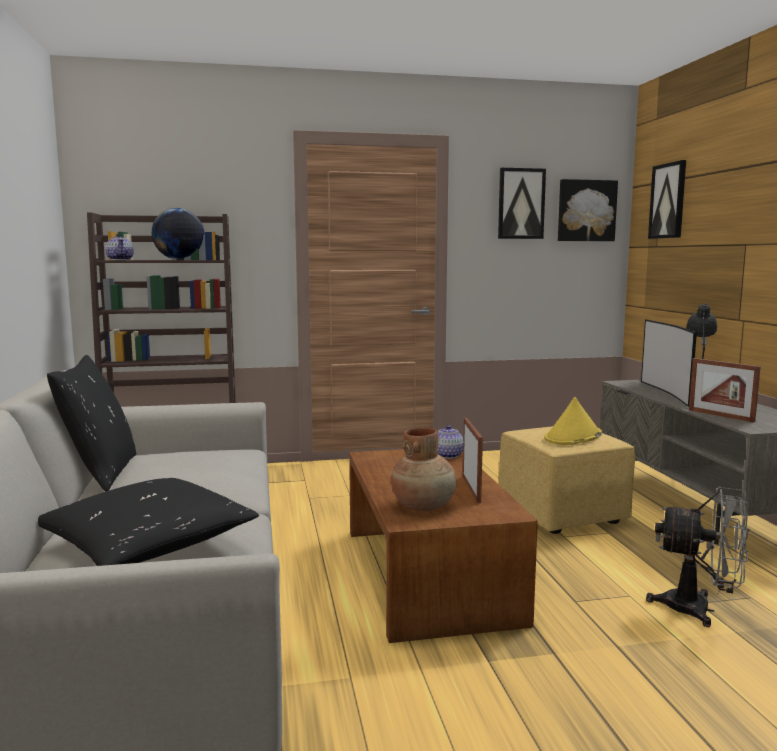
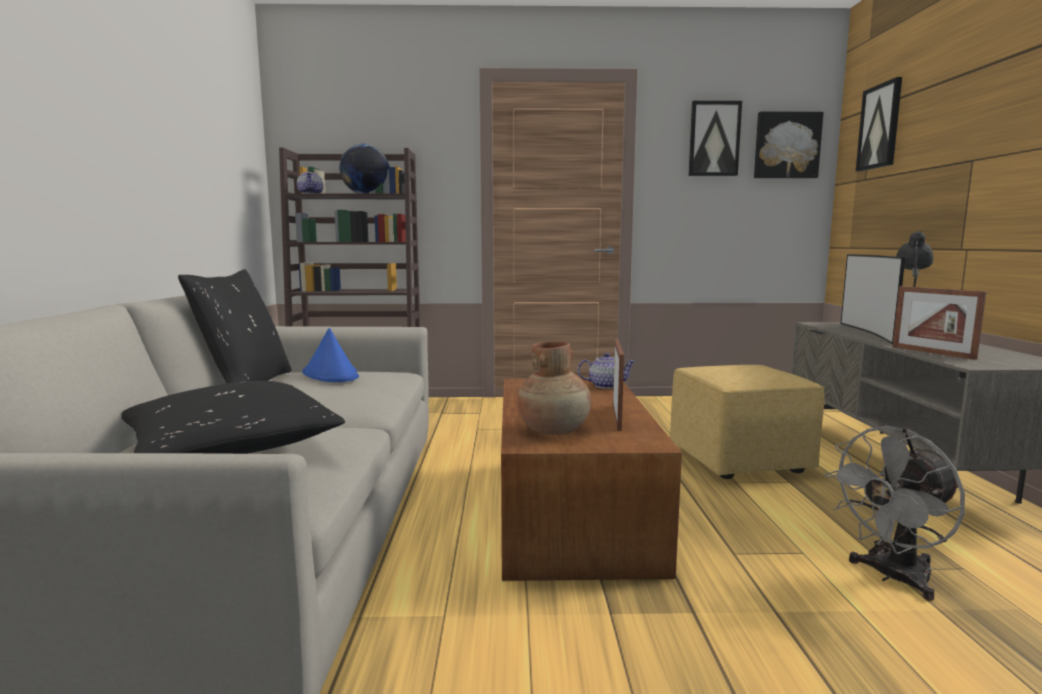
camera: 10 degrees right, 0 degrees up
yellow hat [544,397,602,445] -> none
grey fan [646,487,750,627] -> grey fan turned 120 degrees clockwise [824,426,965,601]
none -> blue hat [302,328,359,382]

